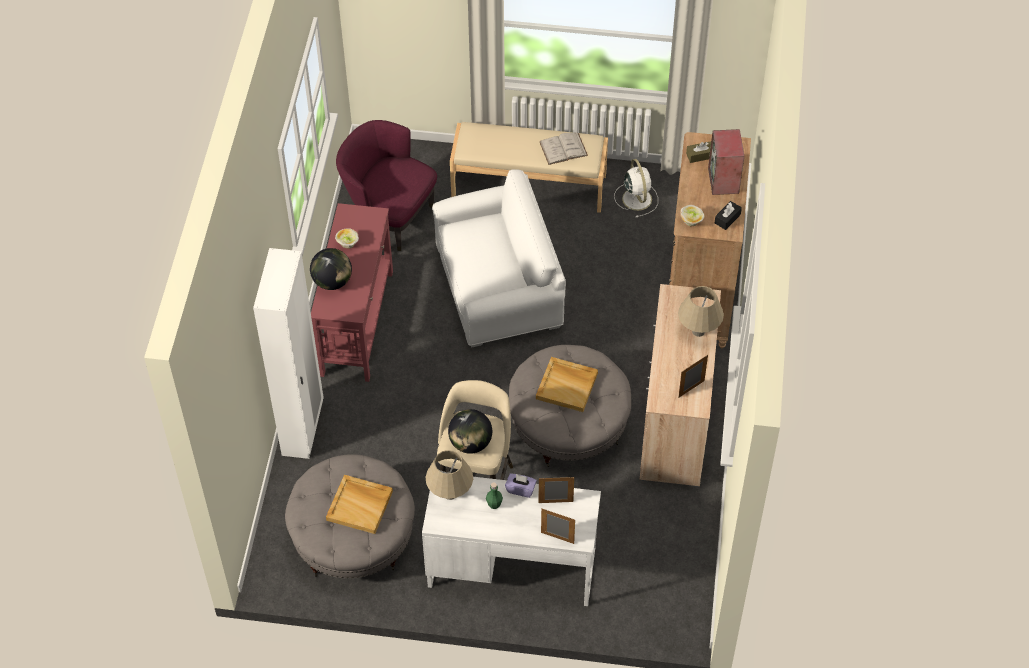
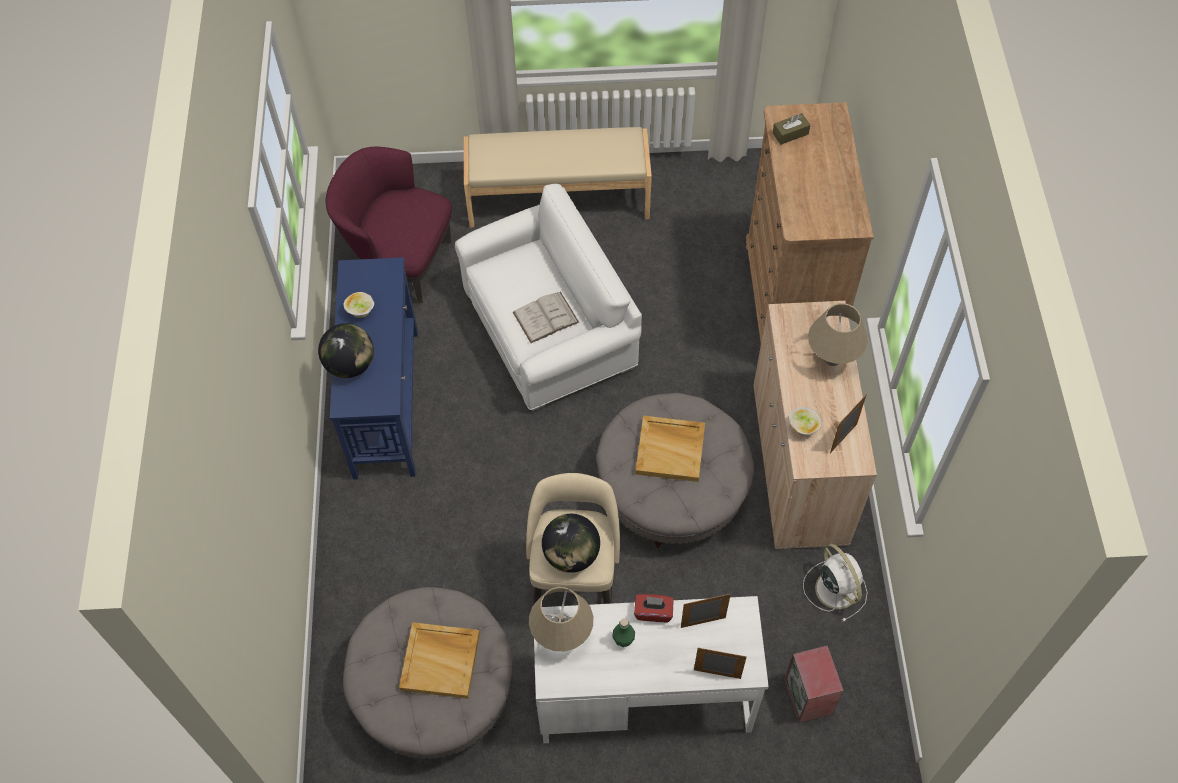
camera: 10 degrees left, 5 degrees up
white wardrobe [253,248,324,459] -> none
red console table [311,203,393,382] -> blue console table [330,257,418,480]
purple tissue box [505,473,537,498] -> red tissue box [634,594,674,622]
white book [540,133,588,165] -> white book moved to [513,292,579,343]
white fan [614,159,658,218] -> white fan moved to [803,544,867,622]
bowl [681,205,704,226] -> bowl moved to [789,407,821,436]
speaker [708,129,744,195] -> speaker moved to [784,645,844,723]
black tissue box [715,201,742,230] -> none

